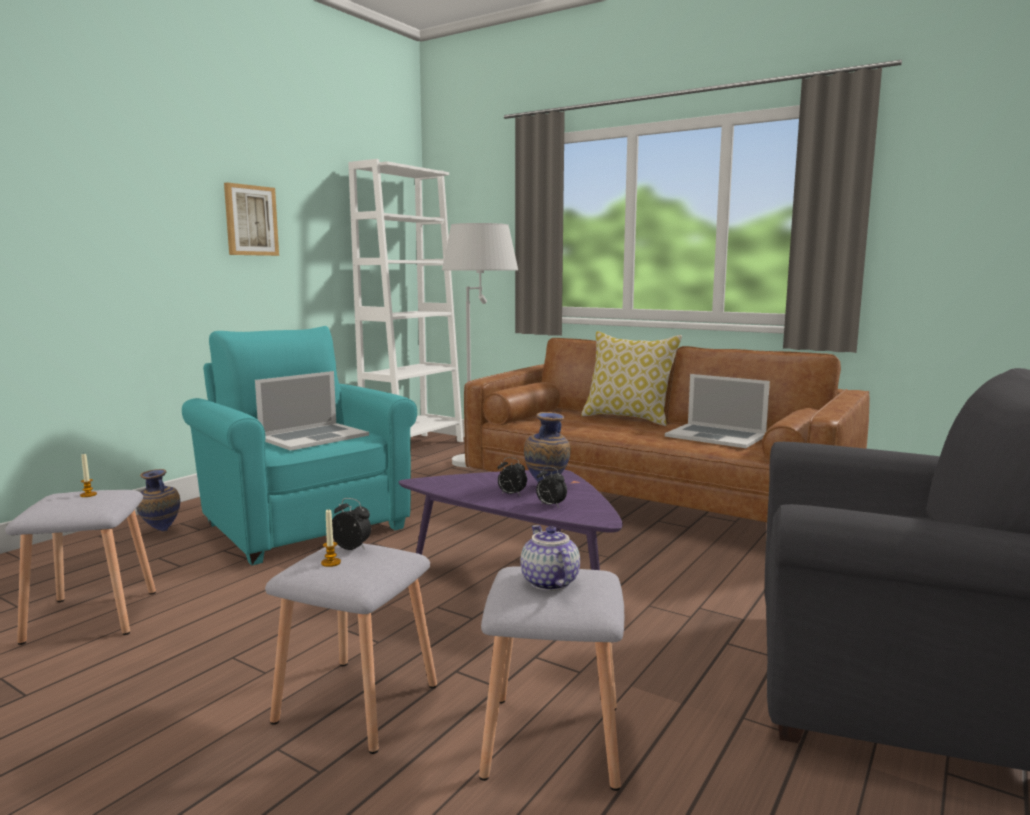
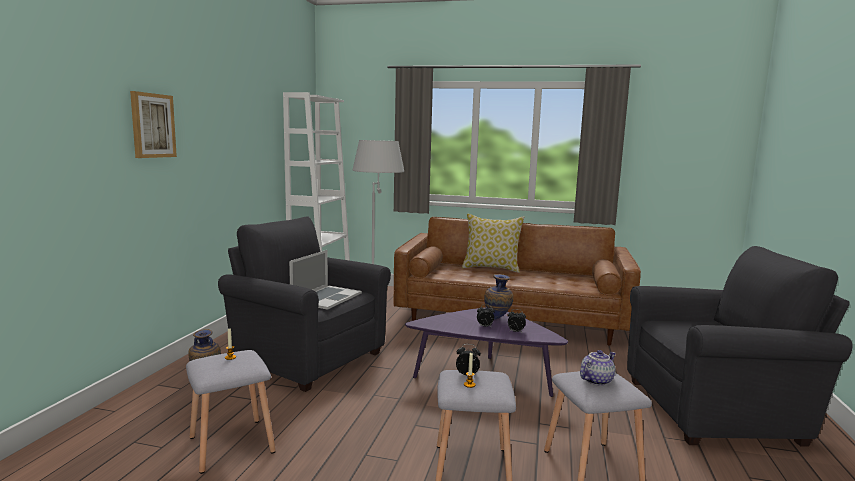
camera: 20 degrees left, 0 degrees up
turquoise armchair [182,326,417,565] -> grey armchair [218,216,391,392]
picture [224,182,279,256] -> picture moved to [130,91,177,158]
teapot [520,525,580,591] -> teapot turned 90 degrees clockwise [580,350,616,386]
laptop [665,374,770,448] -> none

